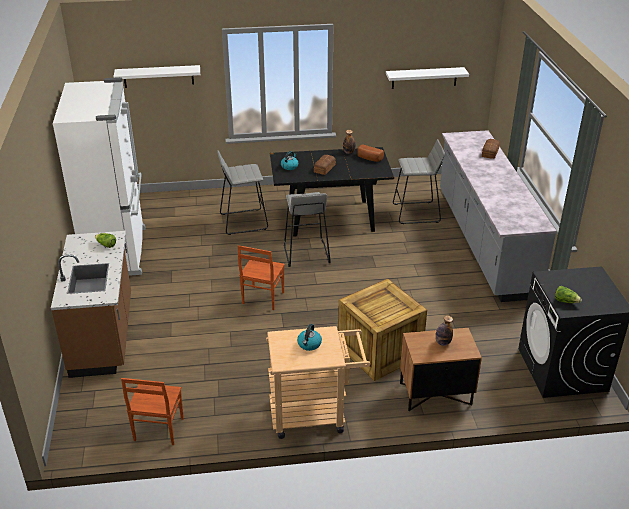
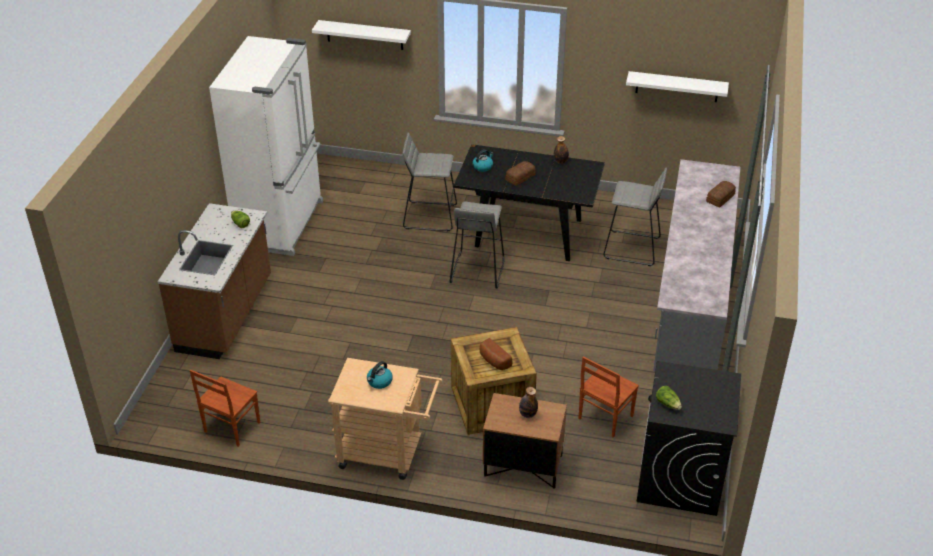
camera: 20 degrees right, 5 degrees up
brown chair [238,245,285,310] -> brown chair moved to [579,356,639,438]
bread [357,144,384,162] -> bread moved to [480,338,512,370]

